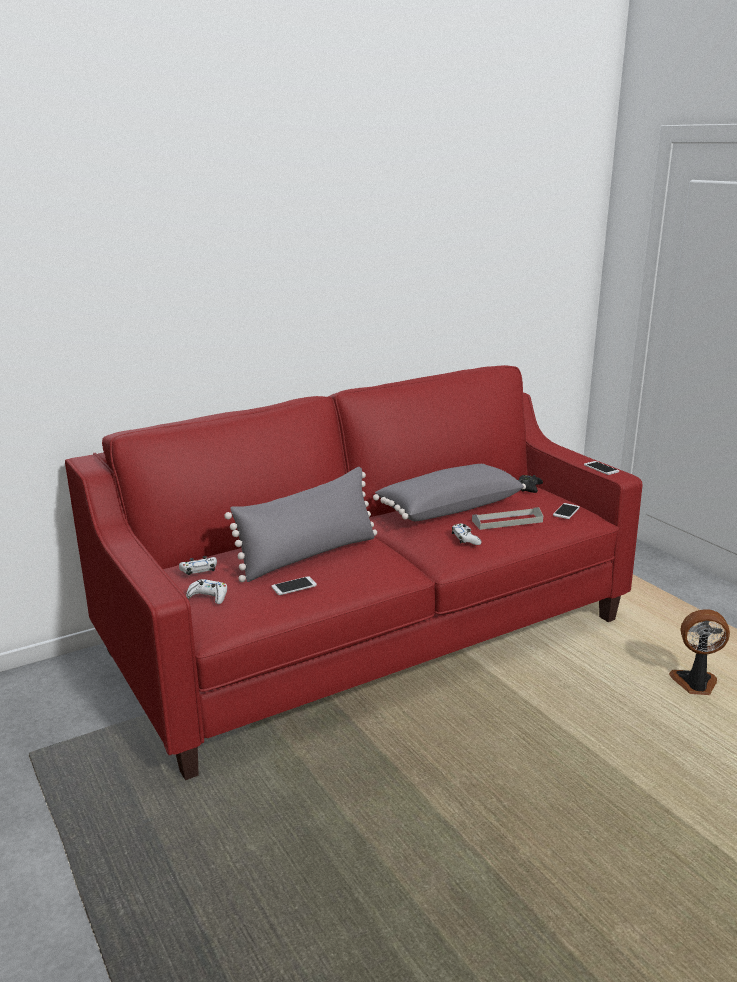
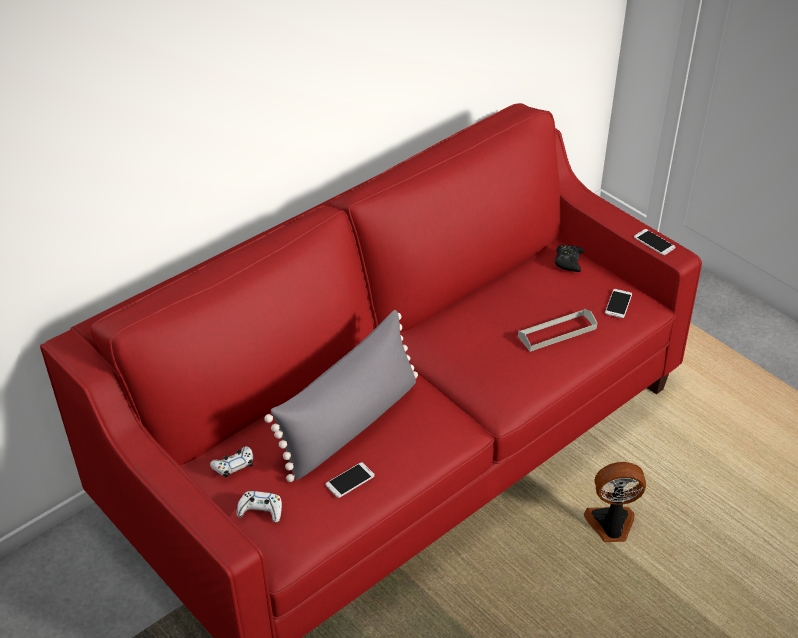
camera: 10 degrees left, 20 degrees up
grey pillow [373,464,526,521] -> none
white game controller [452,524,481,545] -> none
fan [669,609,730,695] -> fan moved to [584,462,646,542]

